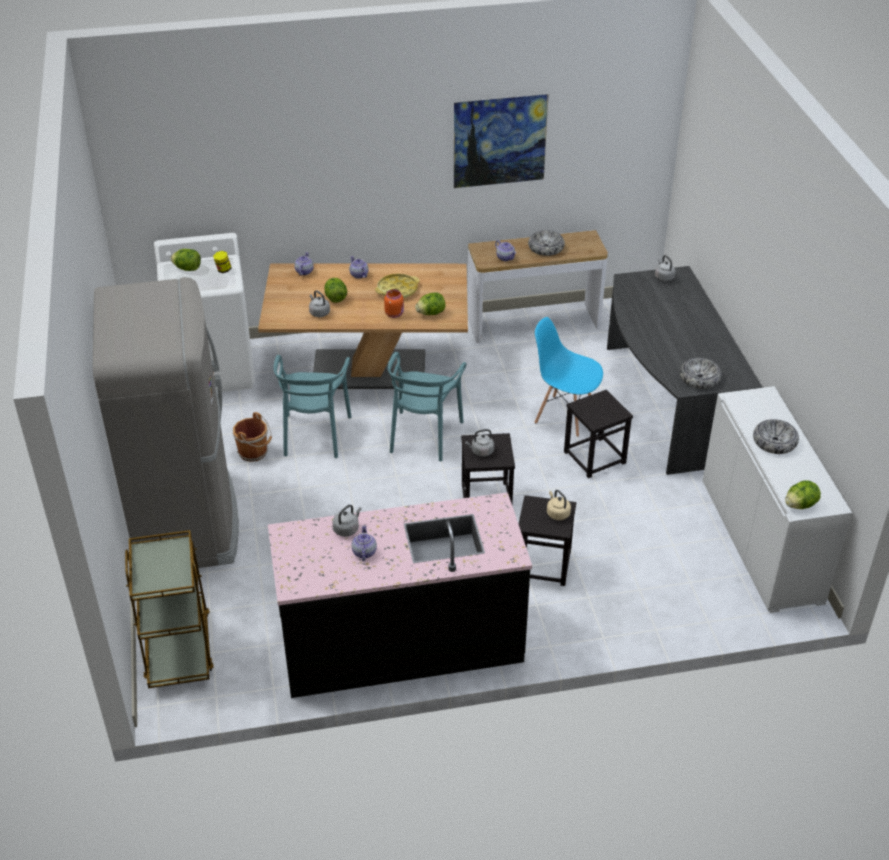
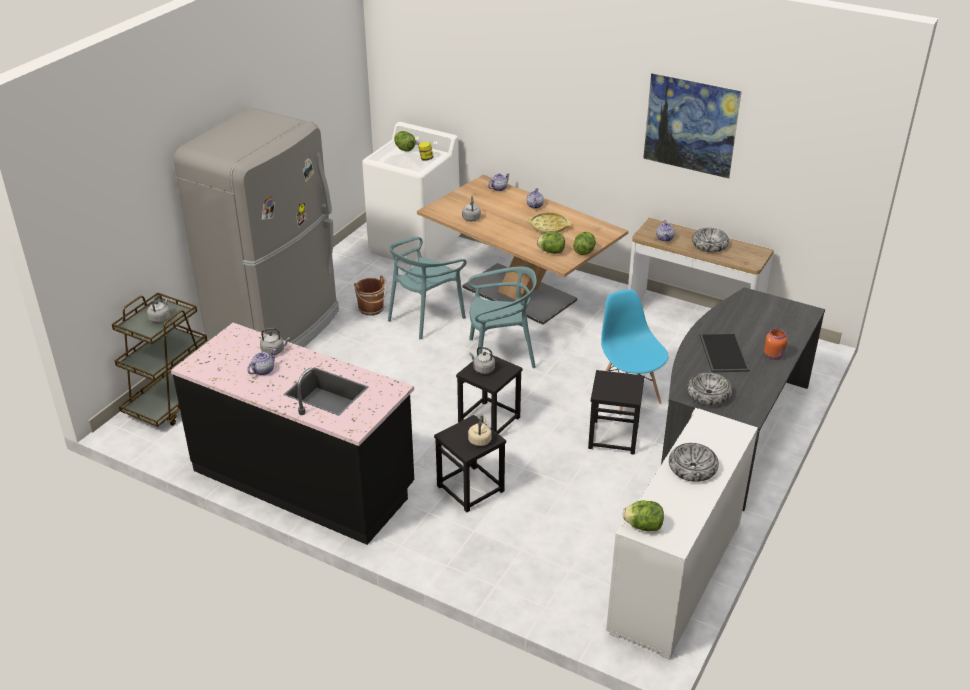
camera: 40 degrees right, 5 degrees down
lettuce [324,278,347,303] -> lettuce moved to [573,232,596,255]
orange jar [384,289,404,318] -> orange jar moved to [764,329,788,359]
turquoise chair [388,352,466,461] -> turquoise chair turned 150 degrees counterclockwise [469,267,537,368]
grey kettle [655,255,676,282] -> grey kettle moved to [147,295,170,323]
none -> tray [699,333,749,372]

